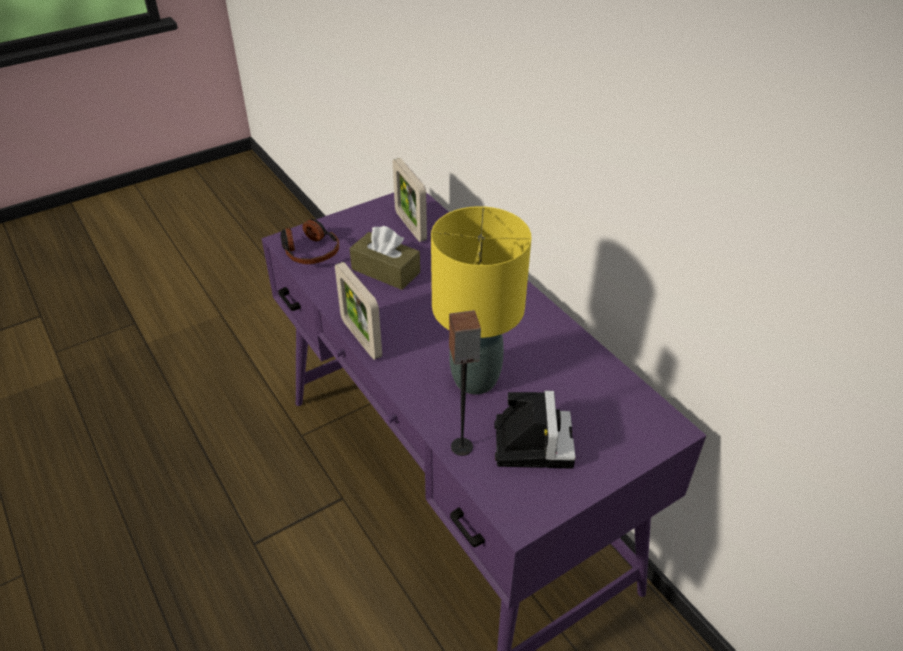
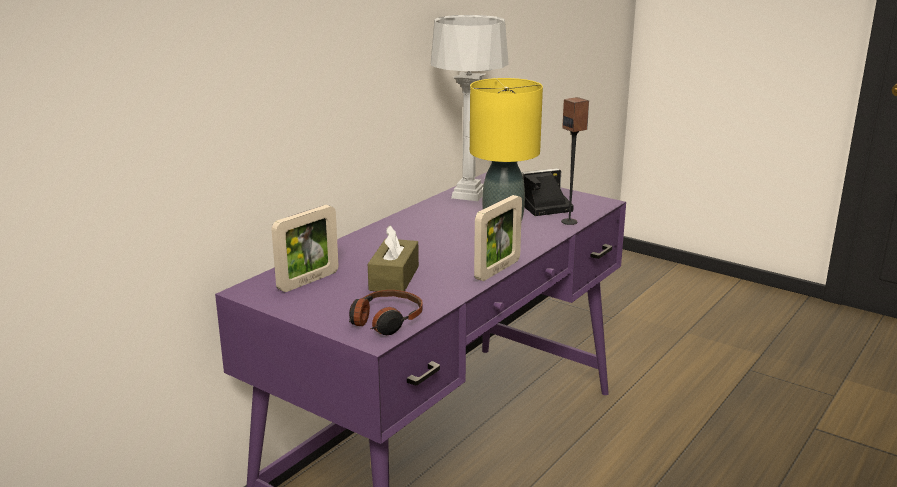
camera: 110 degrees left, 20 degrees down
none -> grey table lamp [431,15,509,201]

